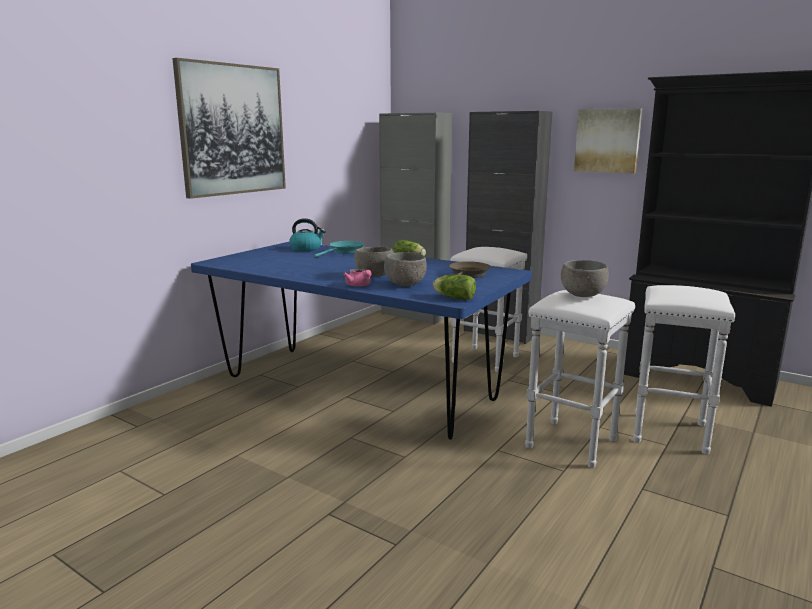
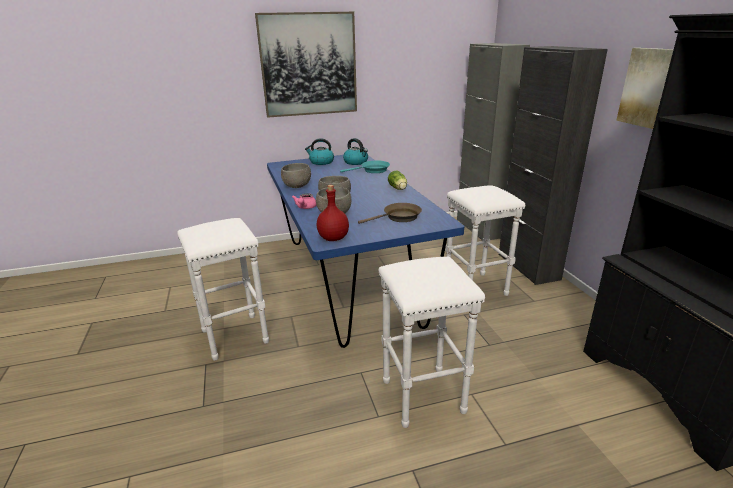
camera: 40 degrees right, 10 degrees up
lettuce [433,275,476,300] -> red bottle [317,185,349,241]
grey bowl [561,260,609,297] -> grey bowl moved to [281,163,311,188]
white stool [633,285,735,455] -> white stool moved to [177,218,269,361]
none -> kettle [305,138,334,165]

